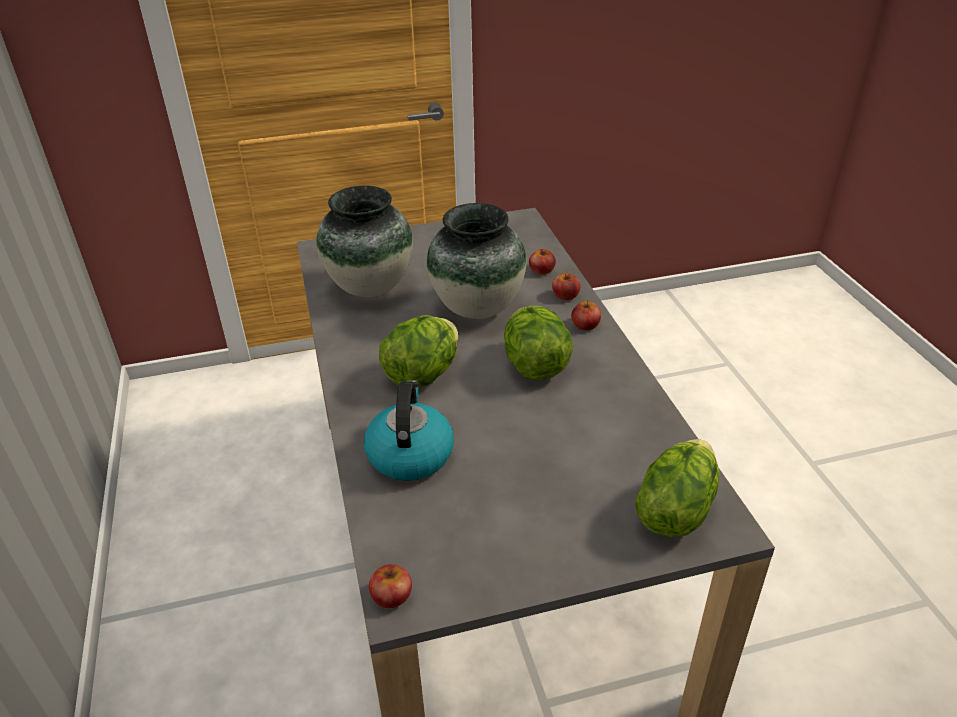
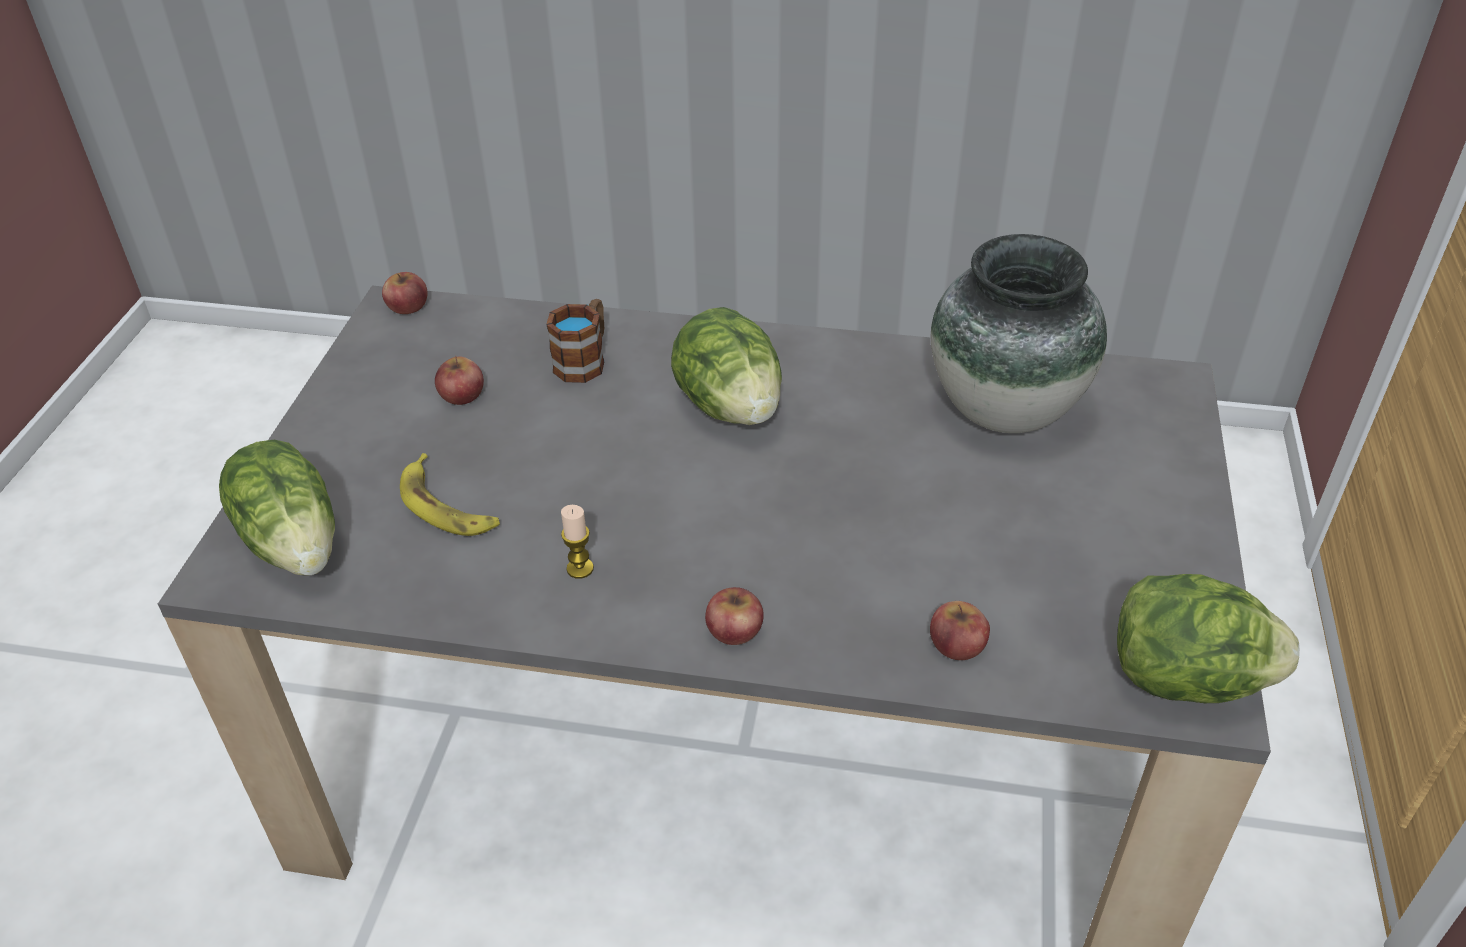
camera: 115 degrees right, 5 degrees up
kettle [364,380,454,481] -> mug [546,299,604,383]
vase [427,203,526,319] -> none
lettuce [504,306,573,380] -> lettuce moved to [1117,574,1300,703]
apple [552,273,581,300] -> apple moved to [435,356,484,405]
none -> banana [400,453,500,536]
none -> candle [561,505,594,579]

